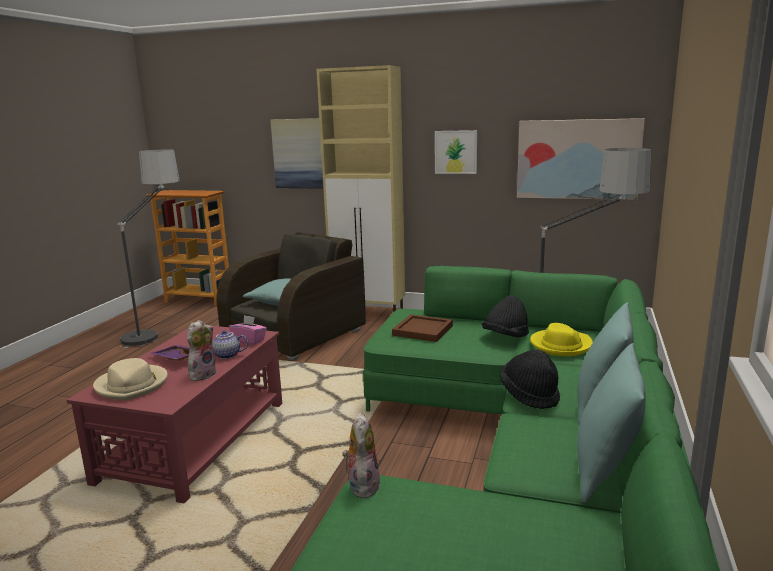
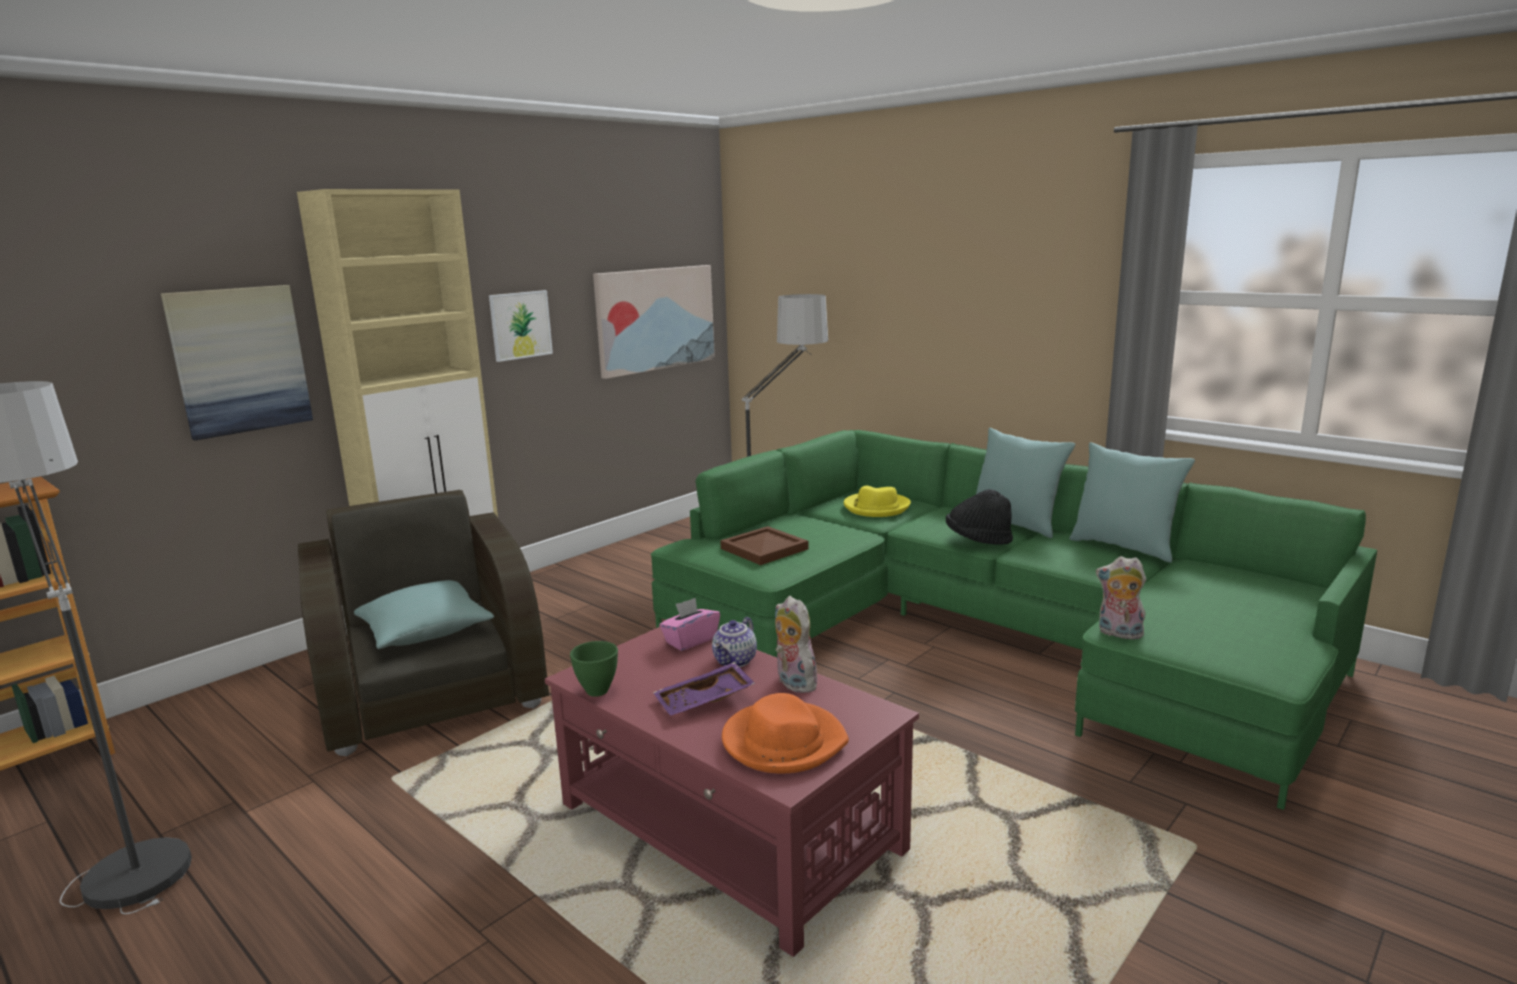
camera: 65 degrees left, 0 degrees up
beige hat [93,358,168,400] -> orange hat [722,693,849,773]
black hat [482,295,529,337] -> none
none -> green bowl [570,641,618,697]

